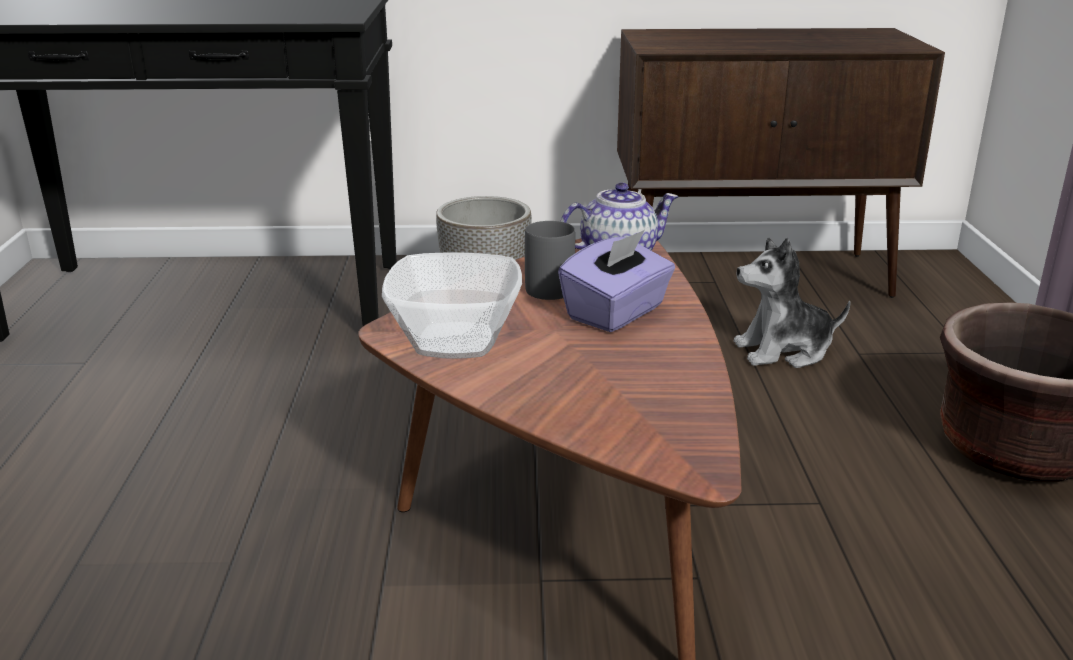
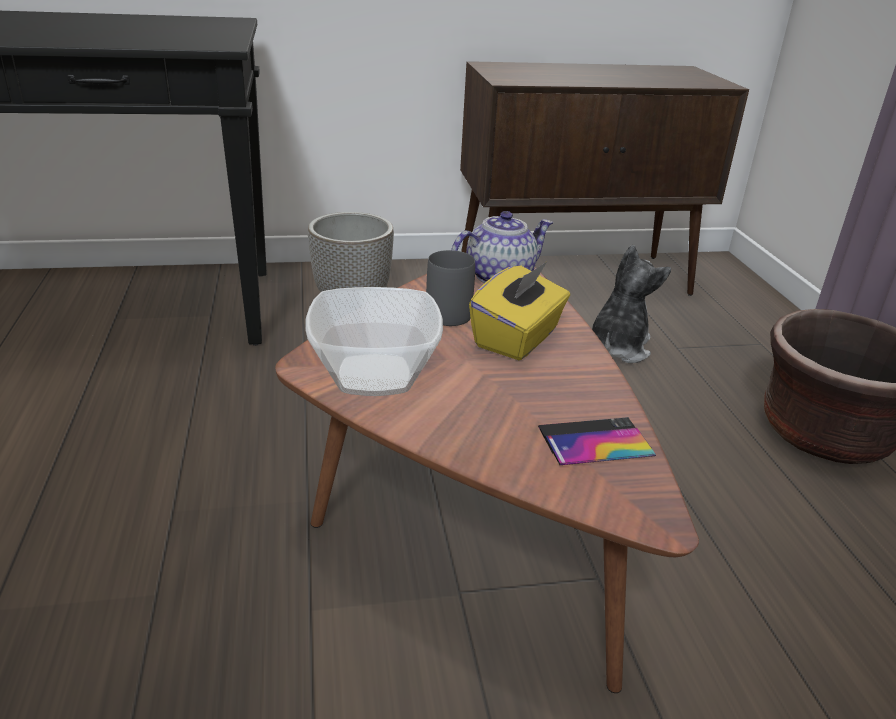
camera: 10 degrees left, 5 degrees up
purple tissue box [558,230,675,332] -> yellow tissue box [469,262,570,360]
plush toy [733,237,851,368] -> plush toy turned 135 degrees clockwise [592,245,671,363]
none -> phone [538,417,656,465]

